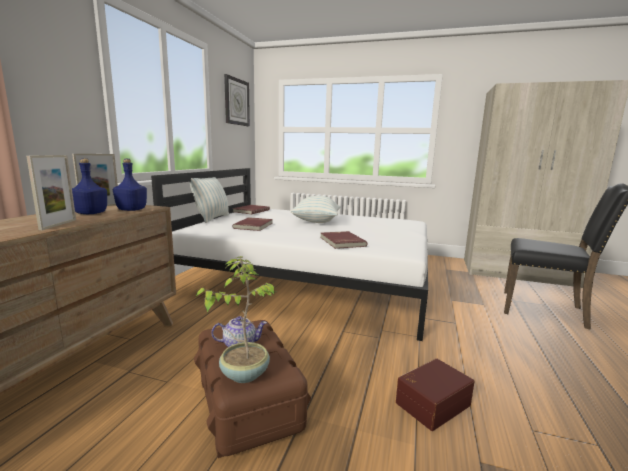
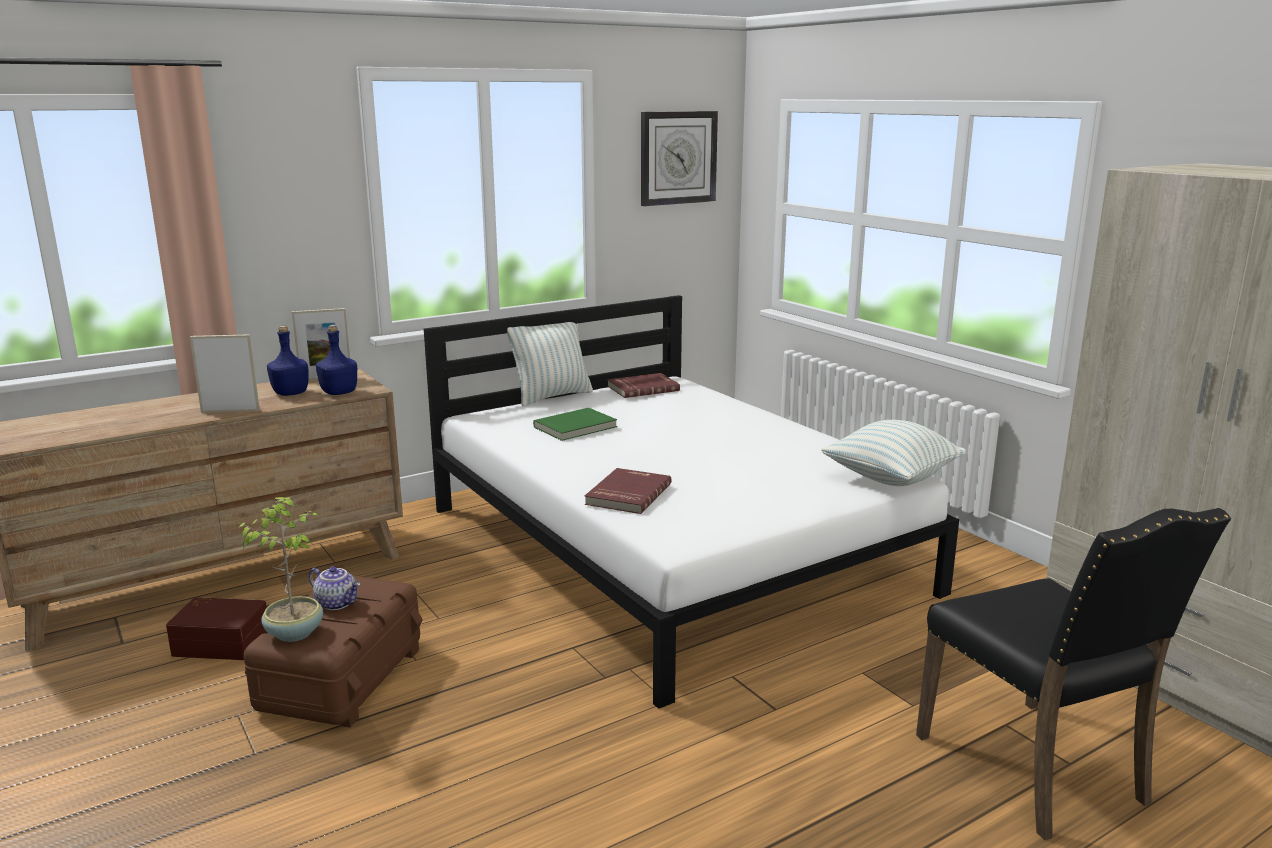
camera: 40 degrees right, 5 degrees up
picture frame [26,155,76,230] -> picture frame turned 135 degrees counterclockwise [190,334,260,413]
red book [232,217,273,231] -> green book [533,408,617,441]
pillow [290,196,341,223] -> pillow moved to [821,420,966,486]
brown storage box [396,359,475,431] -> brown storage box moved to [166,597,267,660]

